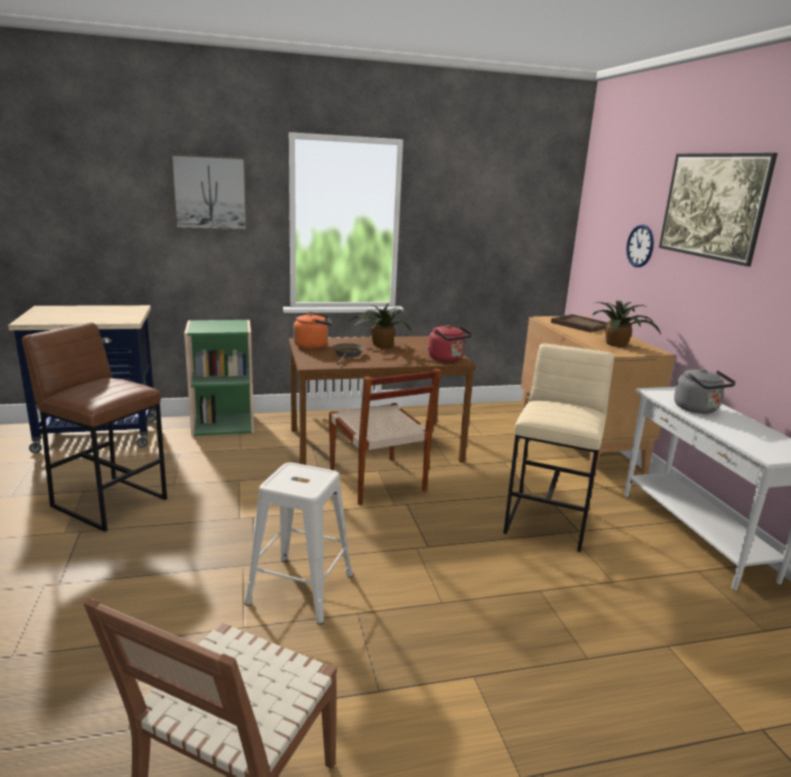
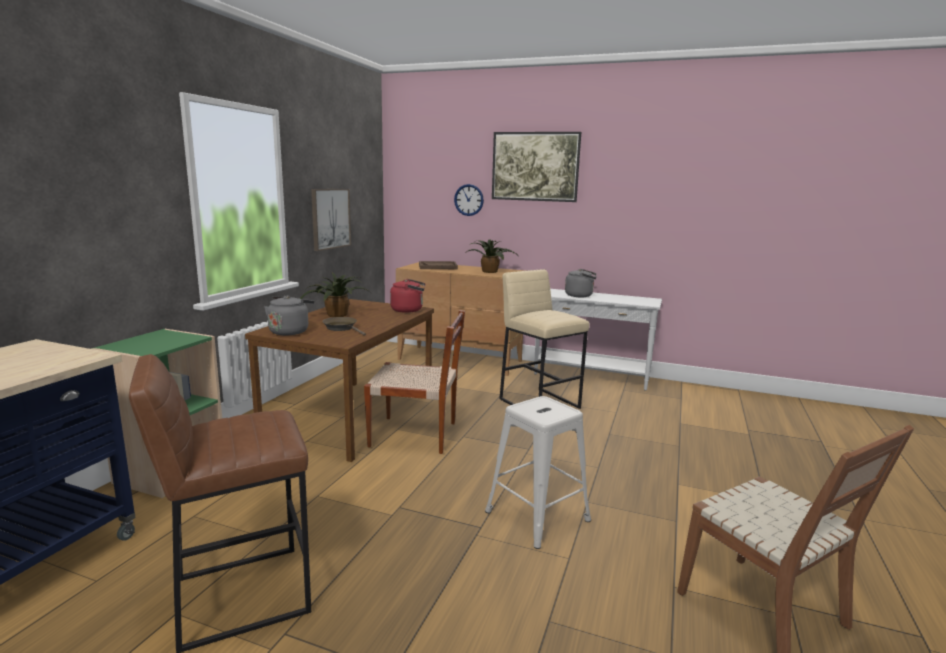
camera: 55 degrees left, 5 degrees down
picture [170,154,247,230] -> picture moved to [311,189,351,251]
orange kettle [293,312,332,349] -> grey kettle [264,295,315,336]

